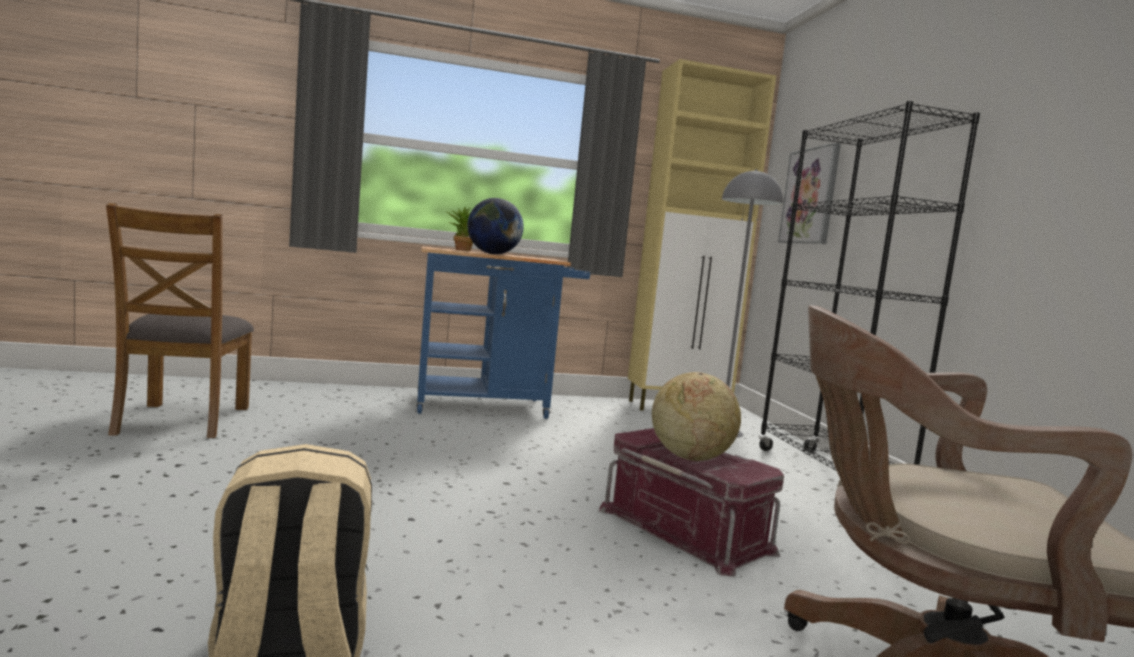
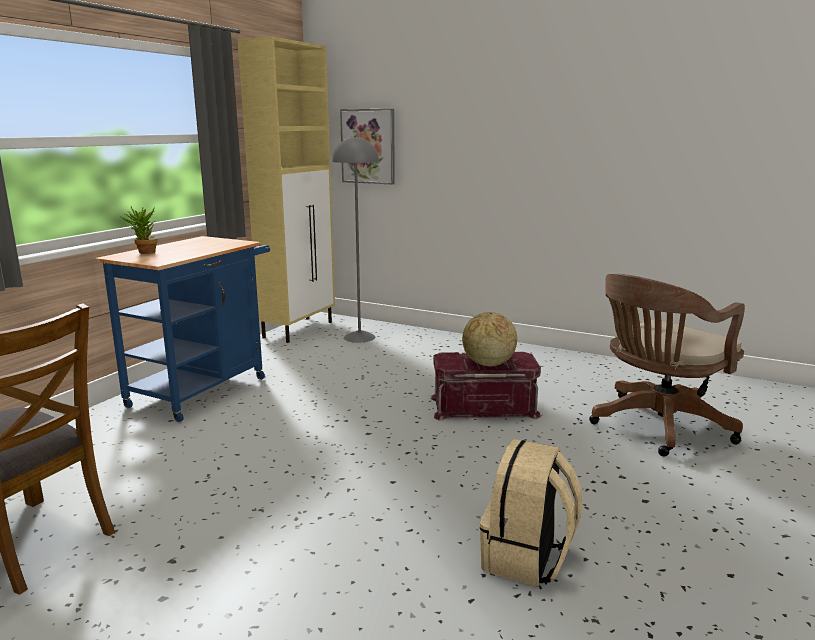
camera: 50 degrees left, 10 degrees up
globe [467,198,524,254] -> none
black bookcase [759,101,980,471] -> none

